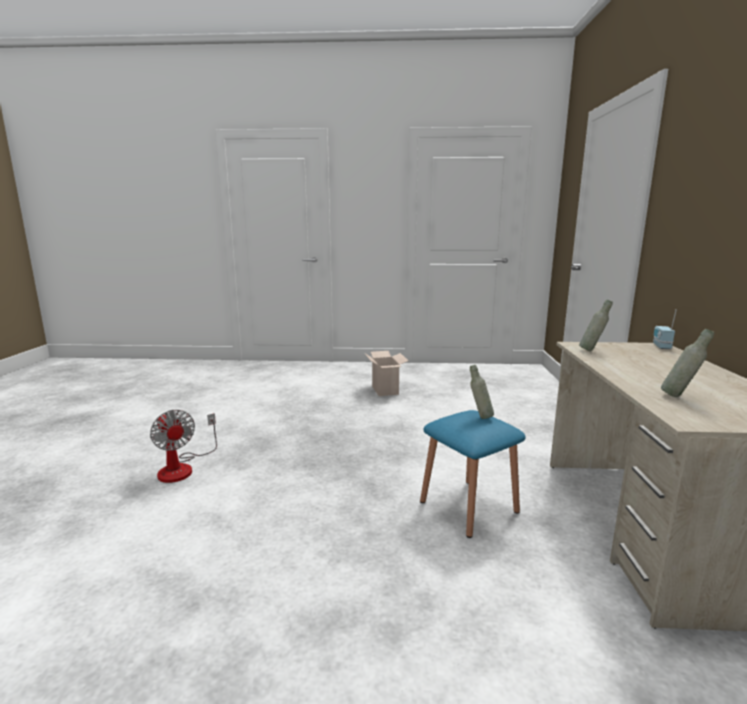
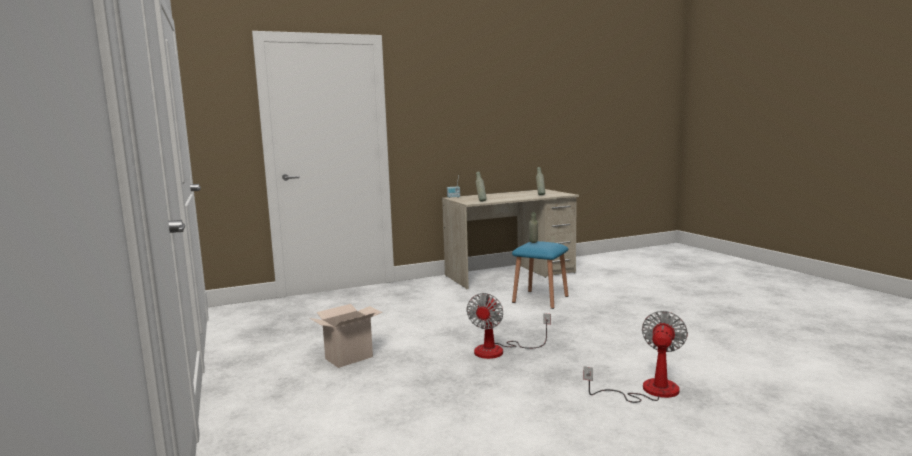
camera: 115 degrees left, 5 degrees down
none -> fan [466,293,551,359]

